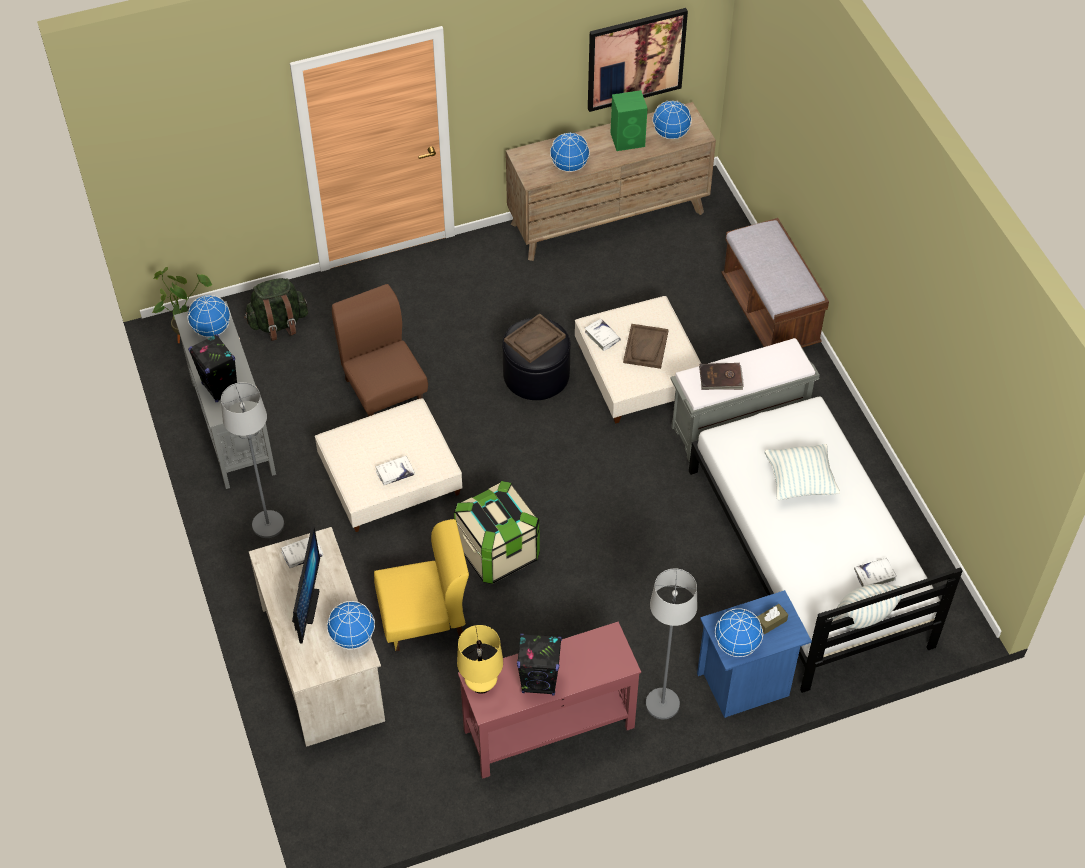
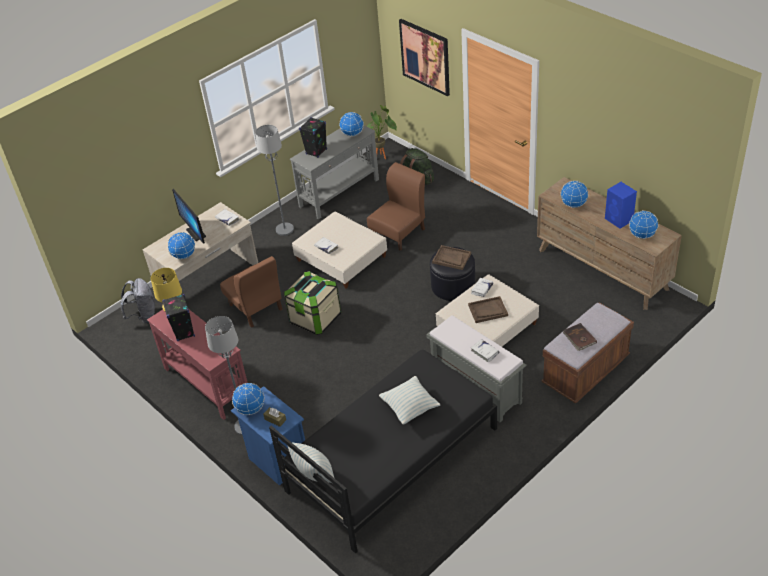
camera: 70 degrees right, 10 degrees down
monitor [292,526,320,644] -> monitor turned 75 degrees clockwise [172,189,206,244]
yellow chair [374,519,469,651] -> brown chair [220,256,283,328]
picture [588,8,688,112] -> picture moved to [399,19,450,96]
green speaker [611,90,648,151] -> blue speaker [605,182,637,229]
white bed [689,396,963,693] -> black bed [269,349,497,554]
brown book [699,363,744,390] -> brown book moved to [563,323,597,351]
white book [854,558,897,587] -> white book moved to [471,339,500,363]
none -> grey backpack [121,278,155,324]

